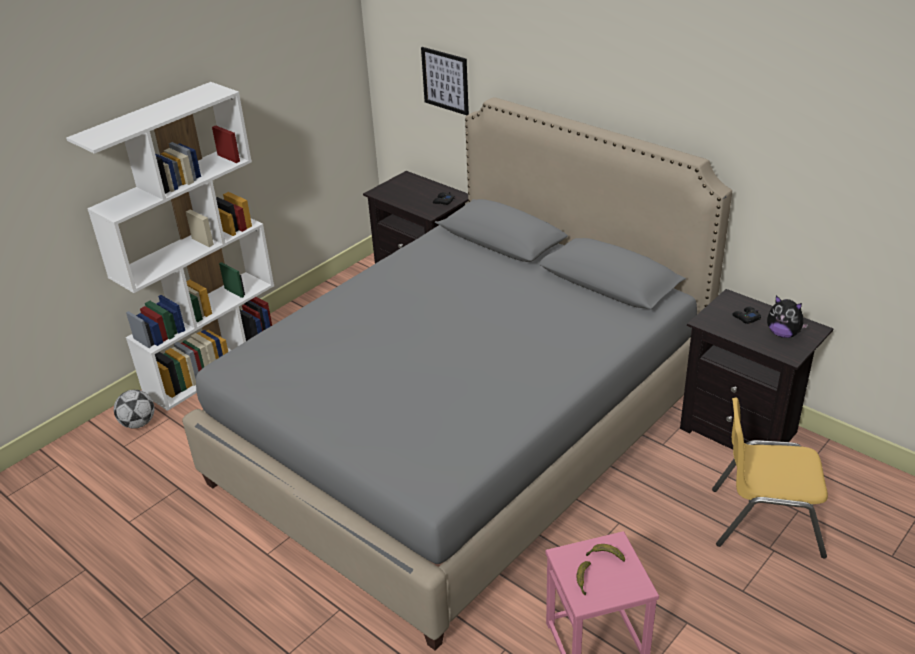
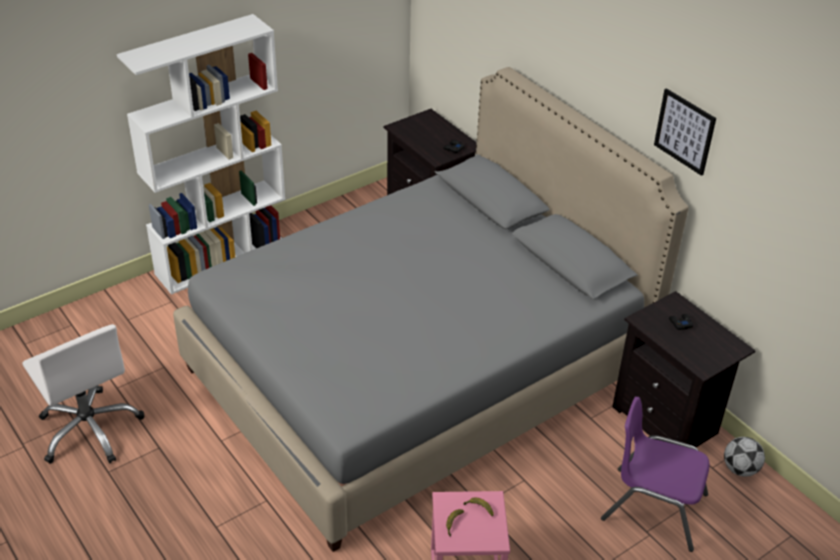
camera: 10 degrees right, 5 degrees up
football [114,390,155,428] -> football moved to [724,437,765,477]
picture [421,47,469,115] -> picture moved to [654,88,716,176]
yellow chair [712,398,828,559] -> purple chair [601,397,709,552]
plush toy [767,295,809,338] -> none
none -> white office chair [22,324,144,464]

